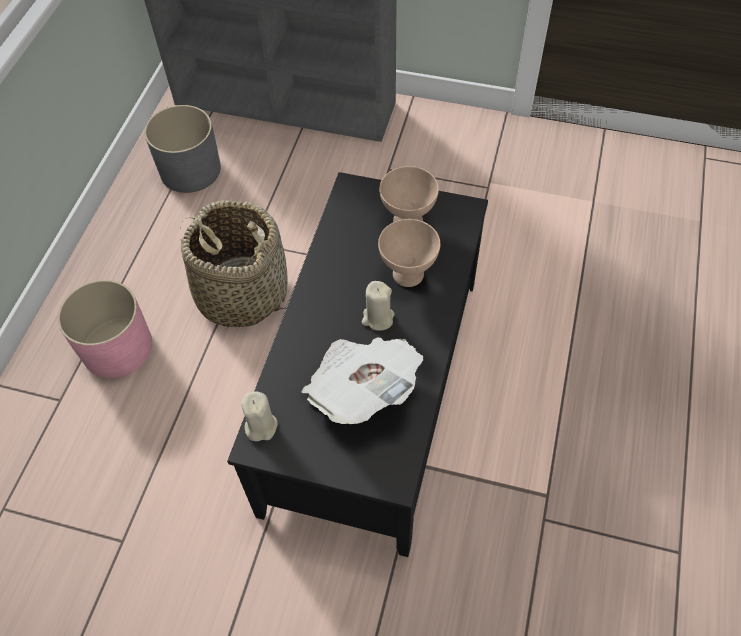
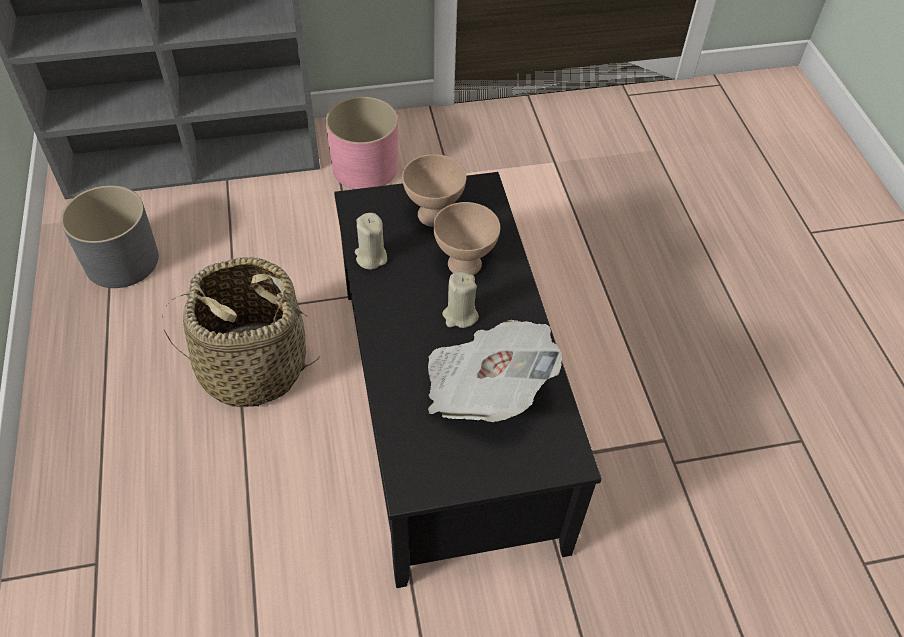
camera: 30 degrees left, 5 degrees down
pink planter [58,280,152,378] -> pink planter moved to [326,97,398,189]
beige candle [241,391,278,441] -> beige candle moved to [355,213,387,270]

